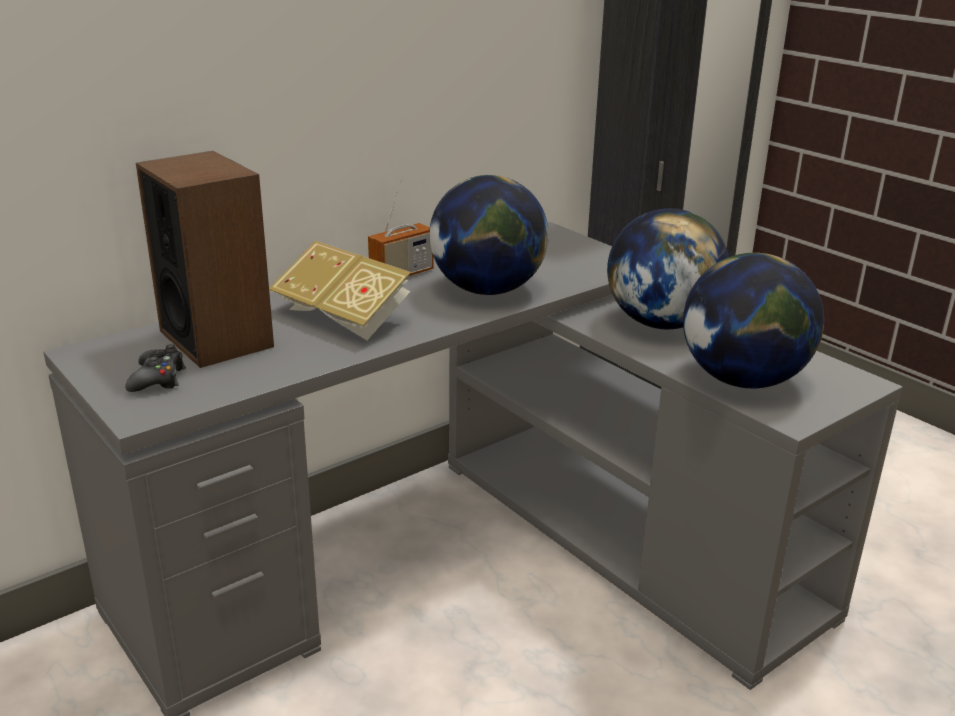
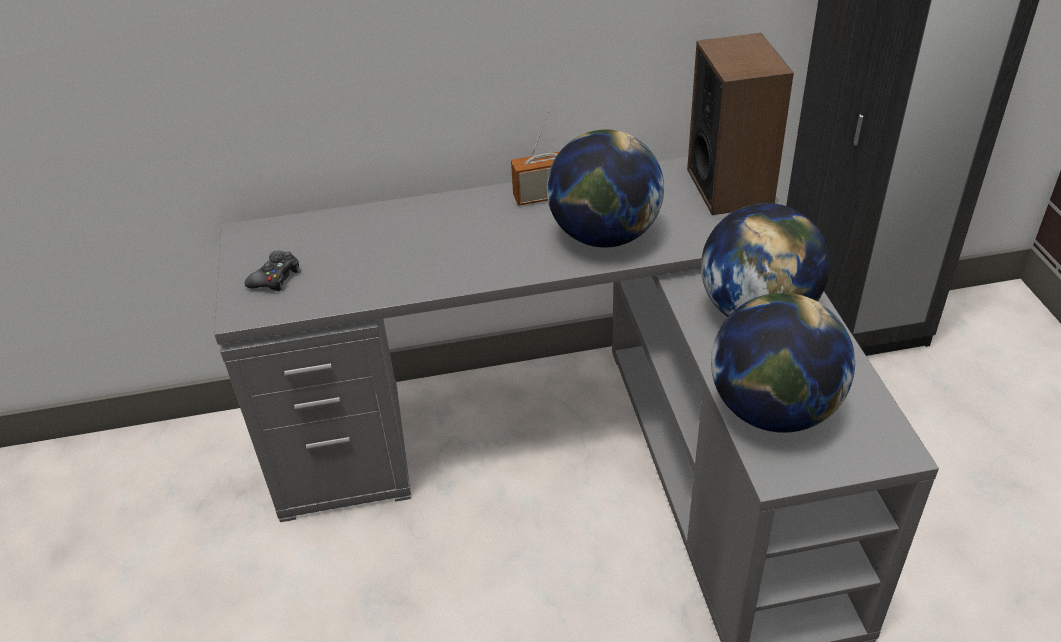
camera: 30 degrees right, 15 degrees up
speaker [136,151,274,368] -> speaker moved to [687,33,794,215]
book [269,241,411,340] -> none

